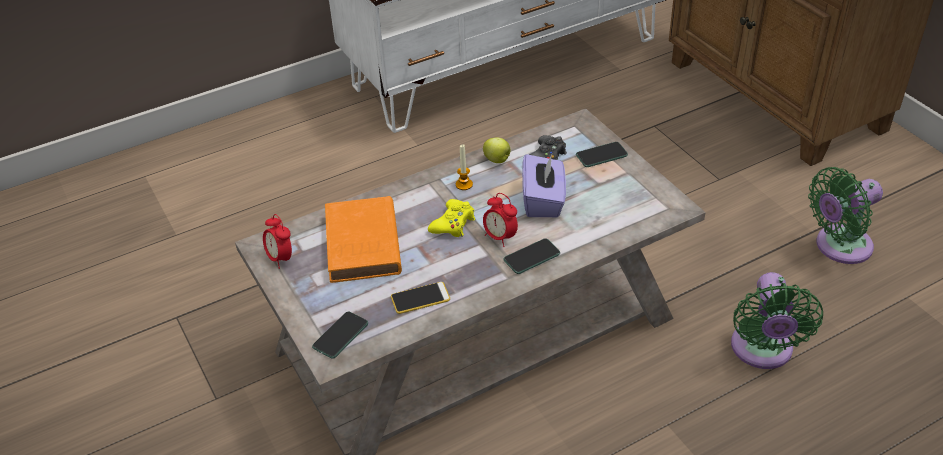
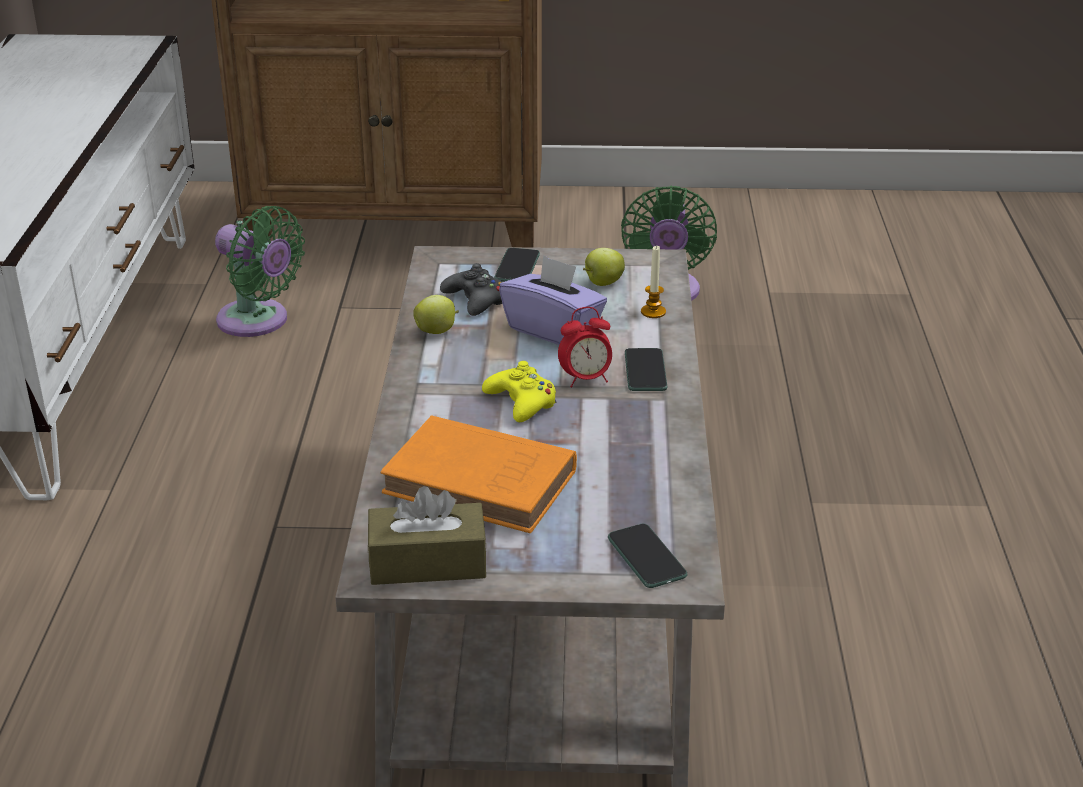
camera: 60 degrees left, 10 degrees down
alarm clock [263,214,292,269] -> brown tissue box [368,486,487,585]
phone [391,282,450,314] -> none
candle [456,144,473,190] -> candle moved to [641,245,666,318]
green fan [731,272,823,369] -> green fan moved to [215,206,305,337]
none -> apple [583,248,625,286]

